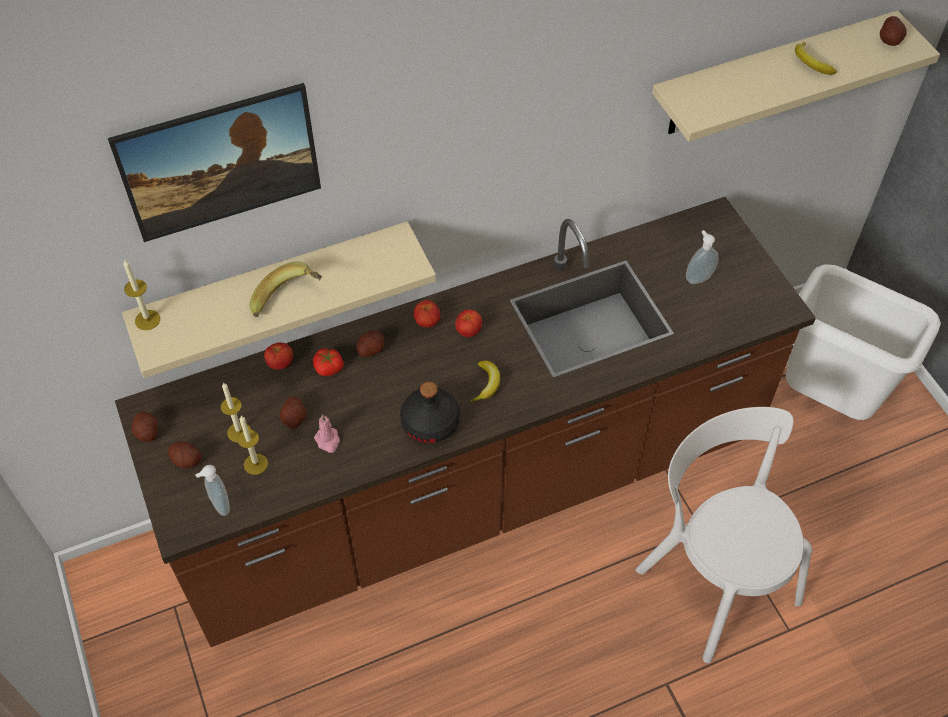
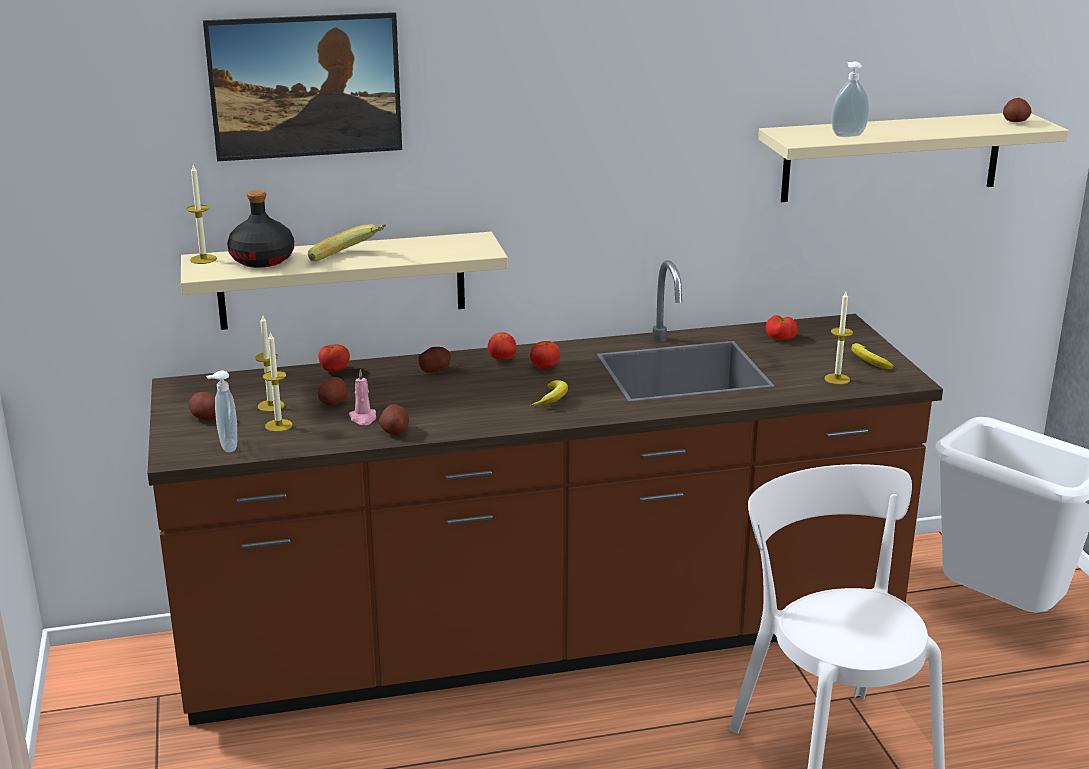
camera: 10 degrees right, 30 degrees down
potato [131,411,158,442] -> potato moved to [379,404,409,435]
tomato [313,348,344,376] -> tomato moved to [766,315,798,340]
black bottle [400,382,460,443] -> black bottle moved to [227,190,294,268]
soap dispenser [686,230,718,284] -> soap dispenser moved to [831,61,869,137]
banana [795,42,837,75] -> banana moved to [851,343,894,369]
none -> candle [825,292,853,385]

